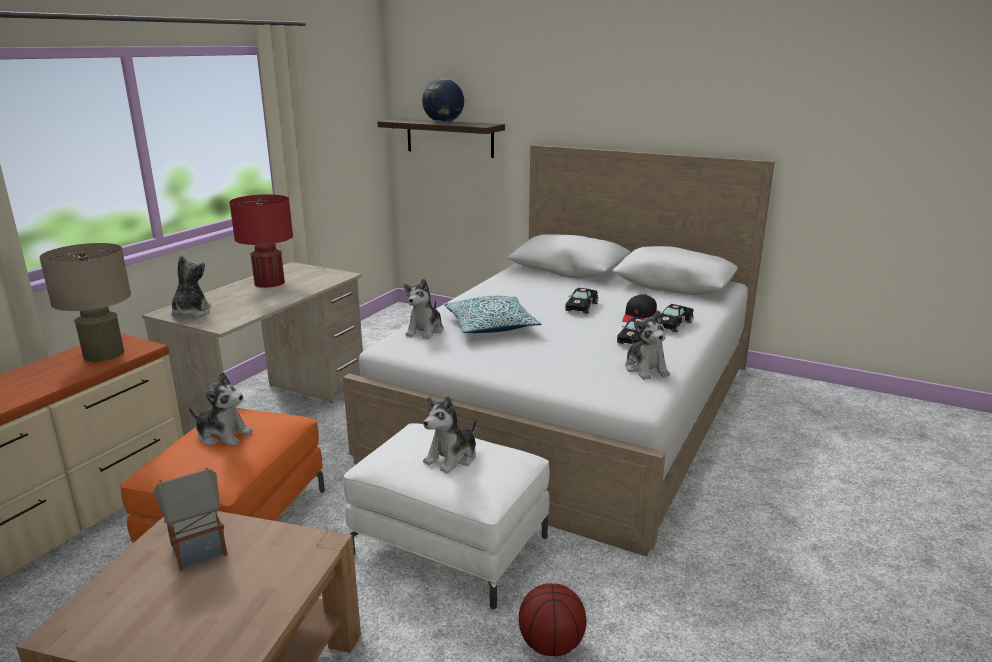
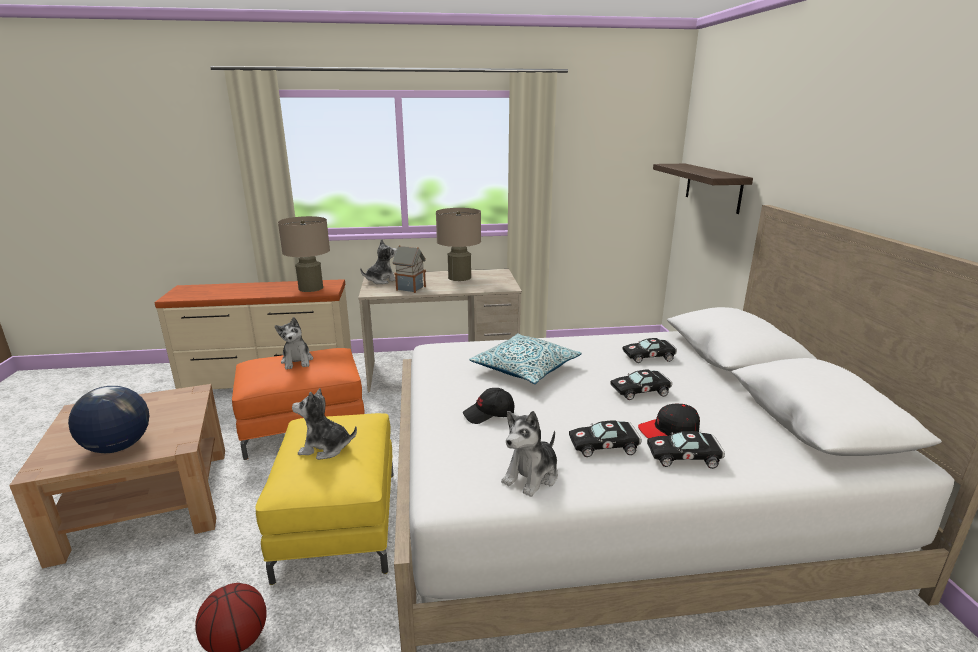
camera: 55 degrees right, 0 degrees up
toy house [153,467,228,571] -> toy house moved to [392,245,426,293]
red table lamp [229,194,293,288] -> beige table lamp [436,208,481,281]
white ottoman [344,423,550,610] -> yellow ottoman [255,413,394,585]
plush toy [404,278,443,339] -> none
globe [422,78,464,123] -> globe moved to [68,386,149,453]
none -> black cap [463,388,515,424]
none -> black toy car [623,338,677,363]

